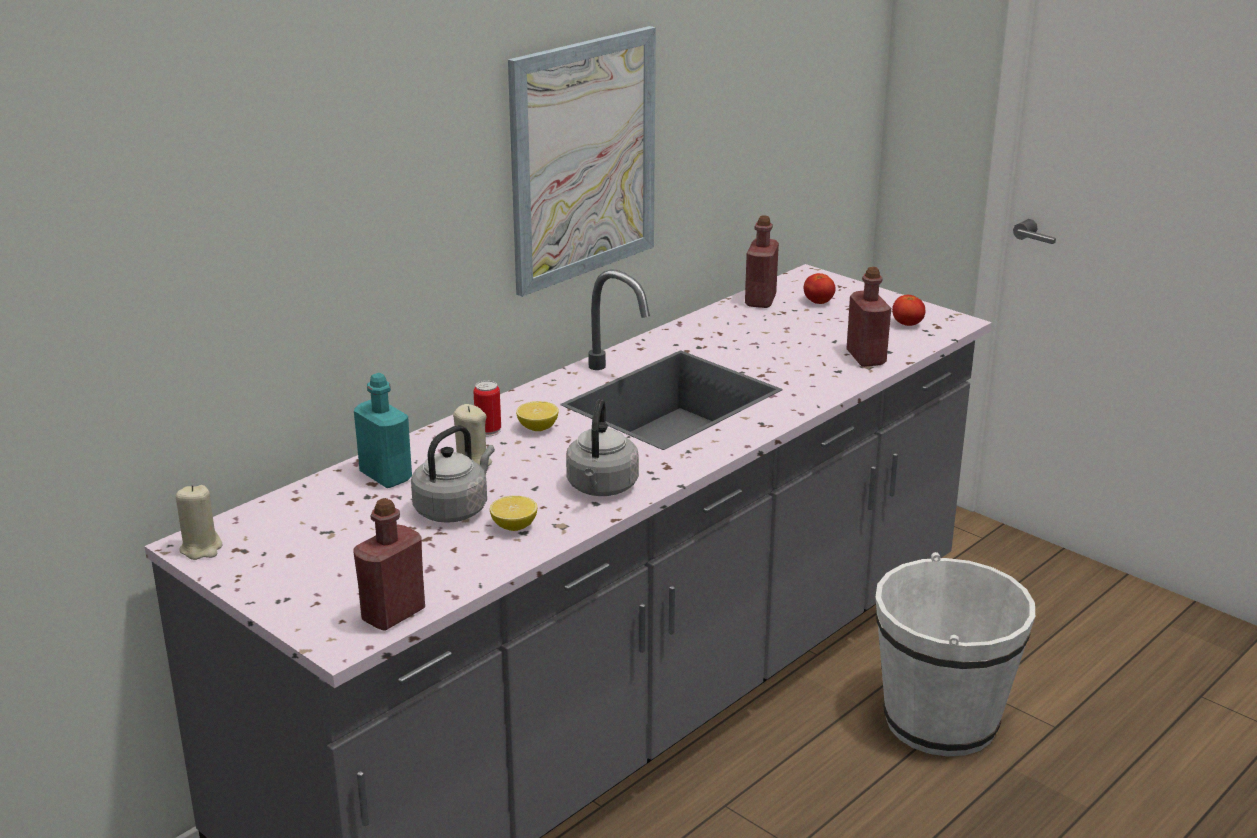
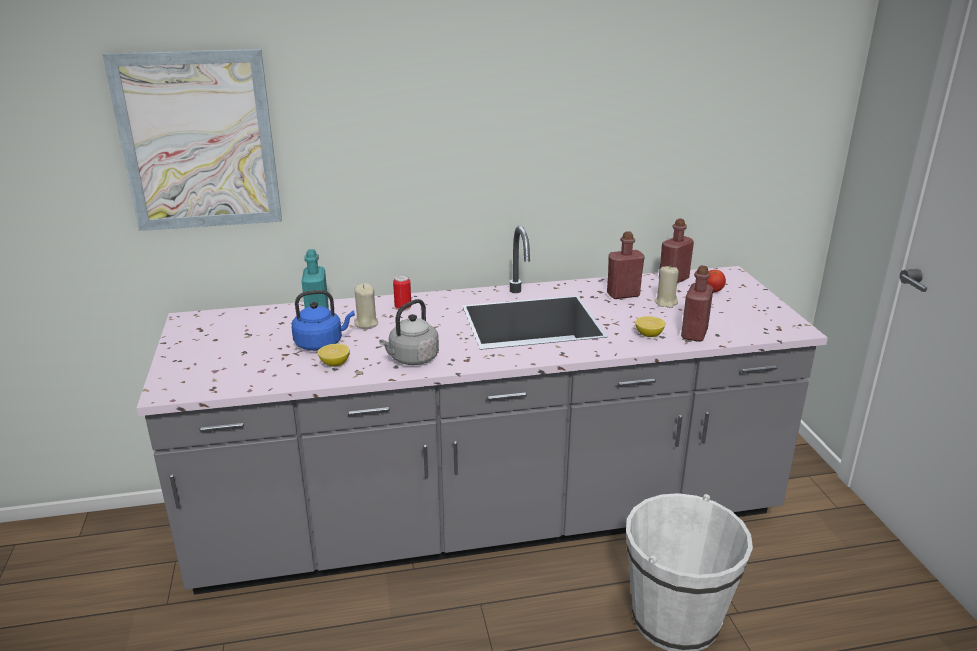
camera: 35 degrees right, 0 degrees up
beige candle [176,485,222,560] -> beige candle moved to [654,265,679,308]
red bottle [353,498,425,631] -> red bottle moved to [607,231,645,299]
grey kettle [411,425,495,523] -> blue kettle [291,290,355,351]
picture [508,26,656,297] -> picture moved to [103,49,282,231]
lemon [516,401,559,431] -> lemon moved to [635,316,665,337]
tomato [892,295,925,326] -> none

